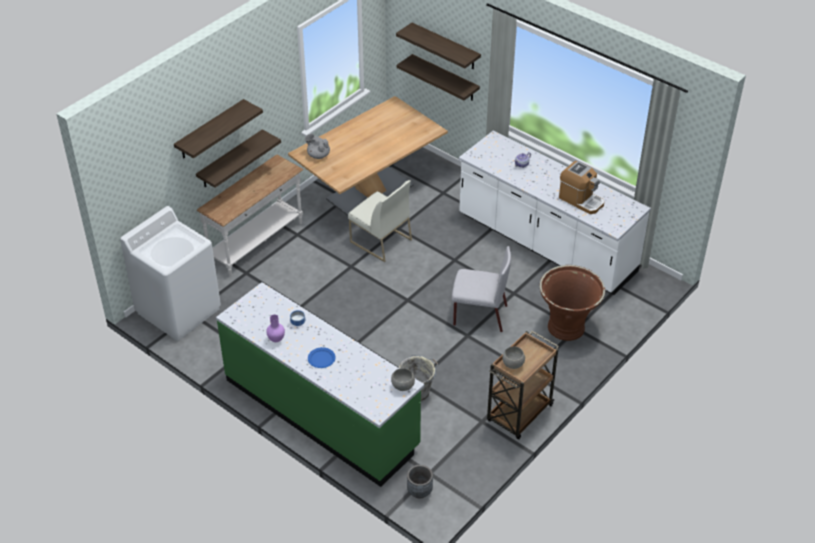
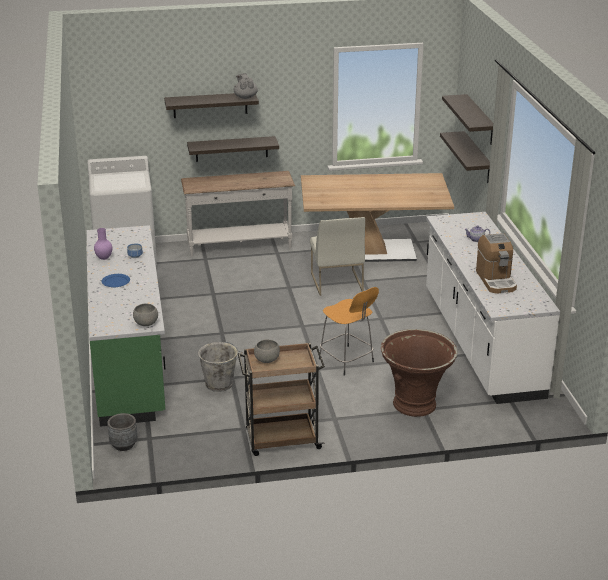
camera: 40 degrees right, 15 degrees down
grey teapot [305,134,330,159] -> grey teapot moved to [234,73,258,99]
grey chair [452,246,511,332] -> orange stool [319,287,379,376]

